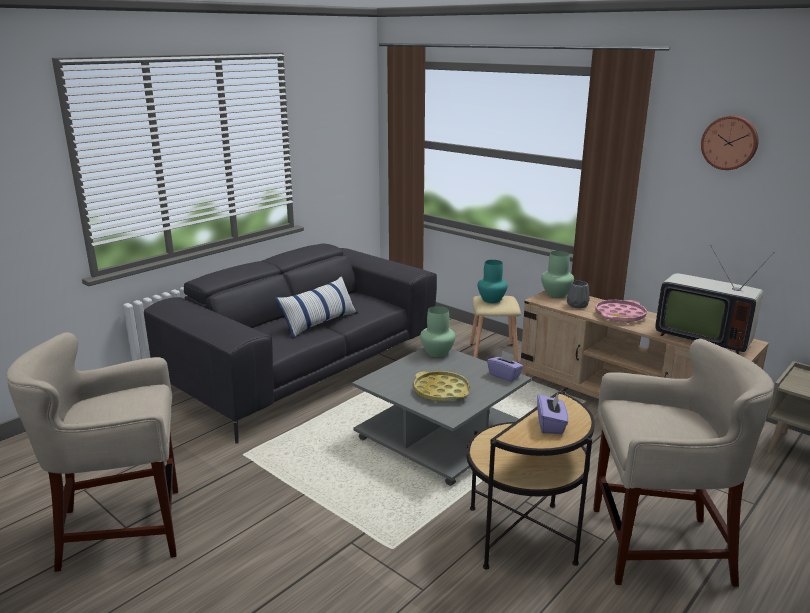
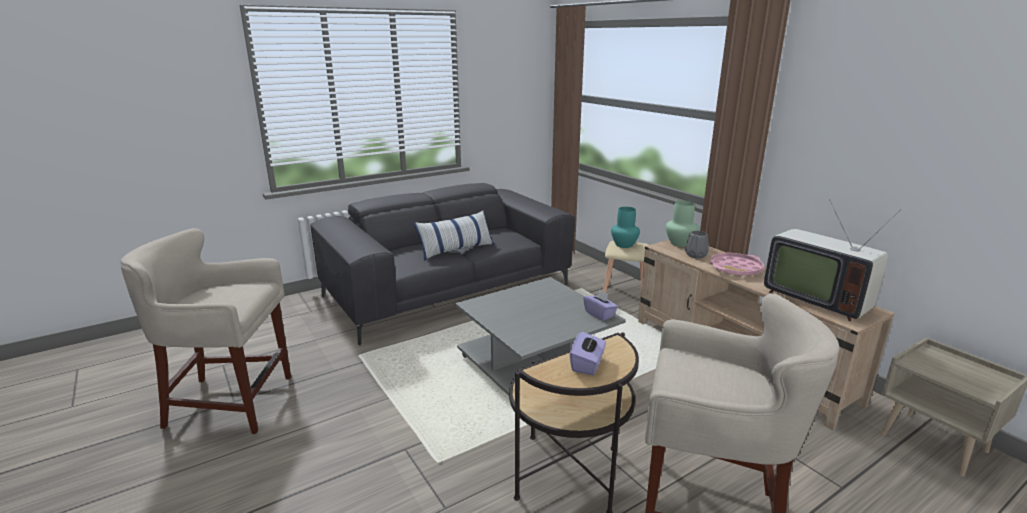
camera: 15 degrees right, 0 degrees up
yellow tray [414,371,469,402] -> none
green vase [420,306,456,357] -> none
wall clock [701,116,759,170] -> none

